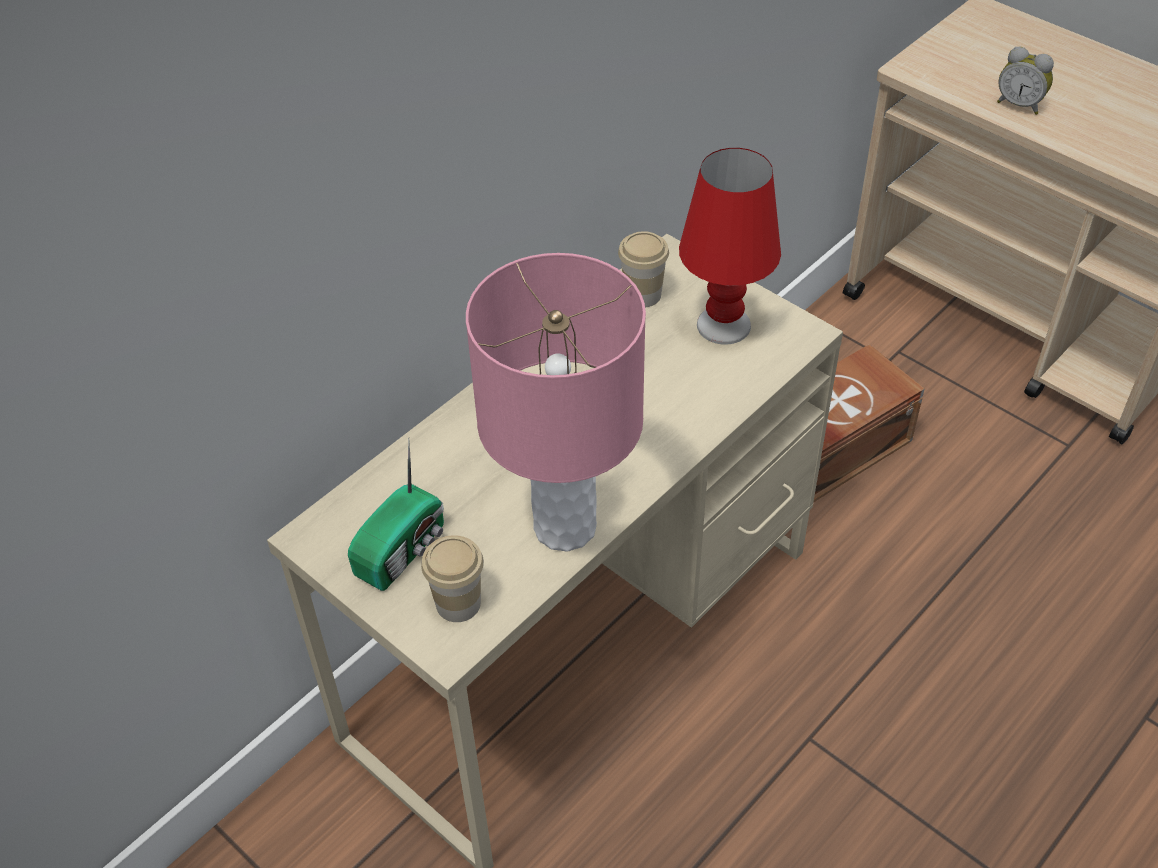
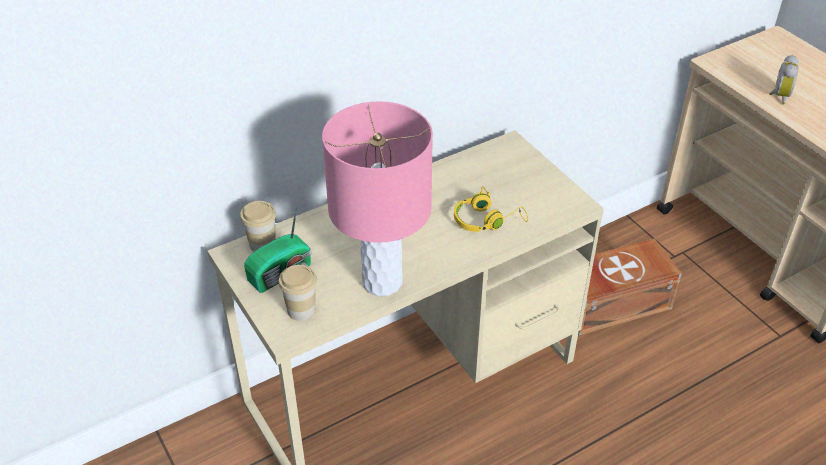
camera: 15 degrees right, 5 degrees down
cup [618,231,669,307] -> cup moved to [240,201,276,252]
red table lamp [679,148,781,344] -> none
alarm clock [997,47,1054,115] -> alarm clock turned 120 degrees counterclockwise [769,55,798,105]
none -> yellow headphones [454,186,528,232]

